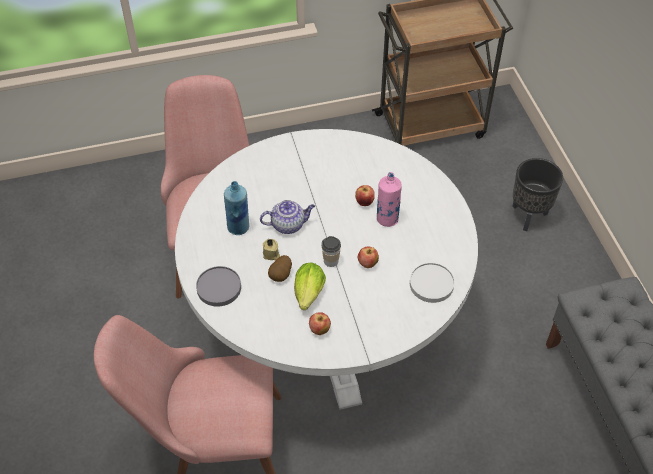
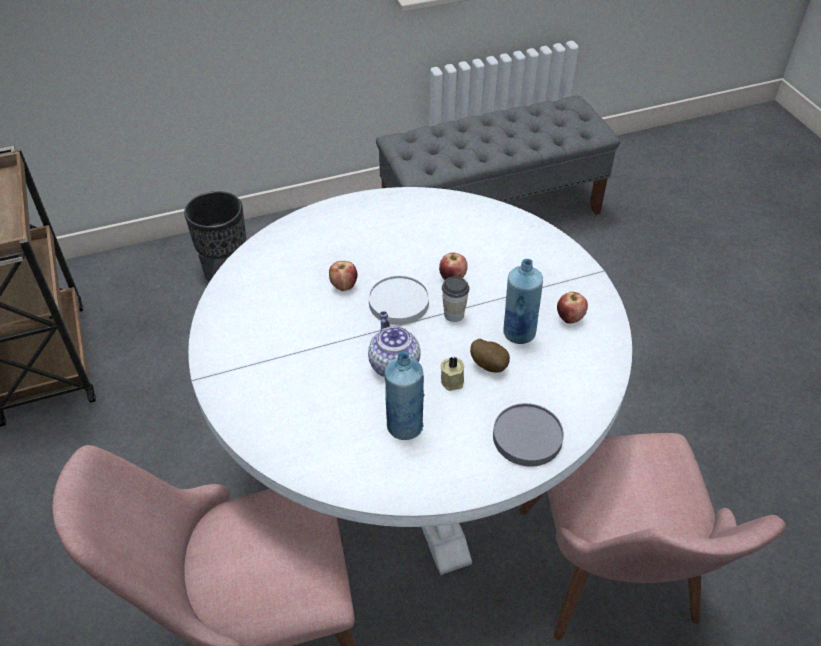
camera: 95 degrees left, 5 degrees down
lettuce [294,262,326,310] -> blue bottle [503,259,543,344]
pink bottle [377,172,402,227] -> none
white plate [410,263,455,303] -> white plate moved to [369,275,429,325]

